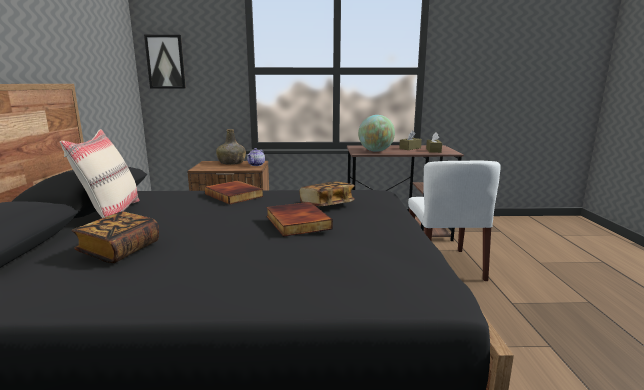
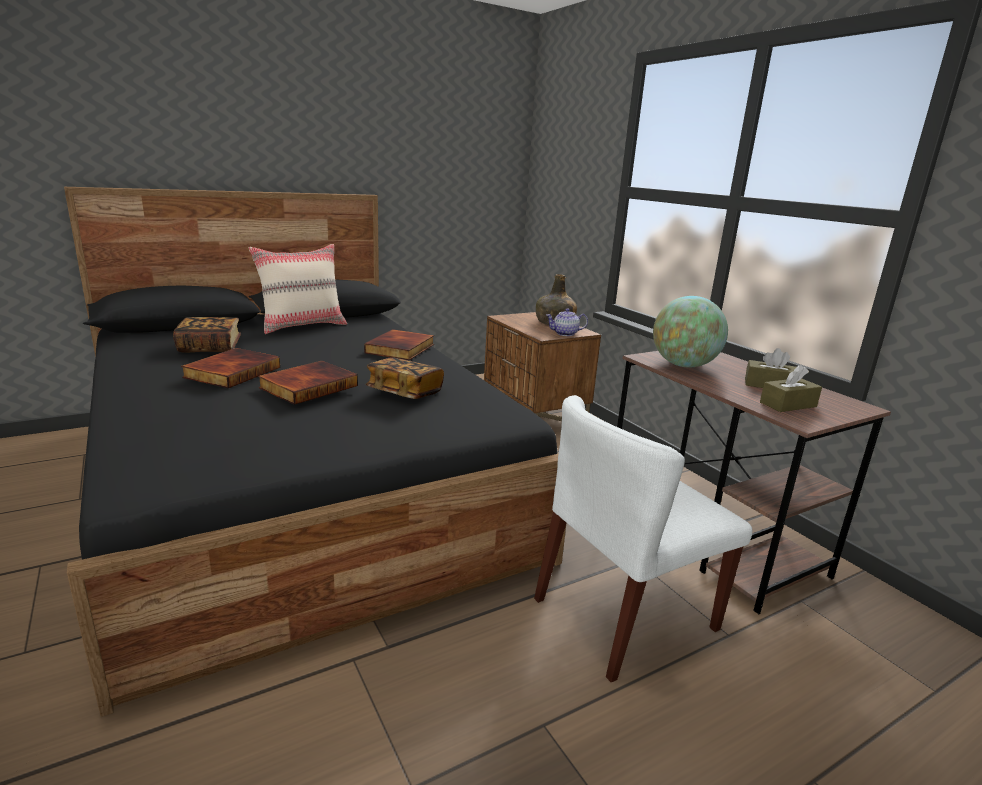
camera: 60 degrees right, 5 degrees up
picture [144,35,186,89] -> none
none -> book [181,348,280,388]

